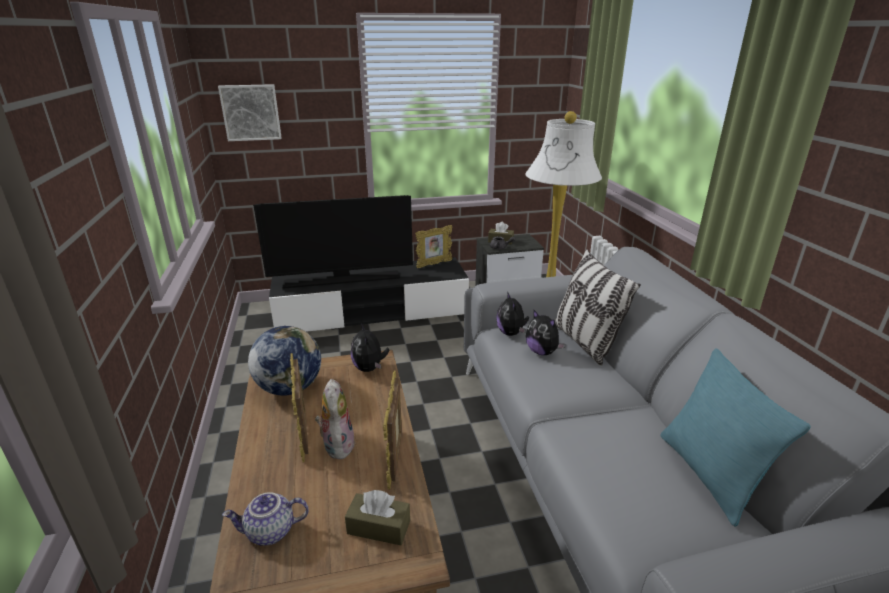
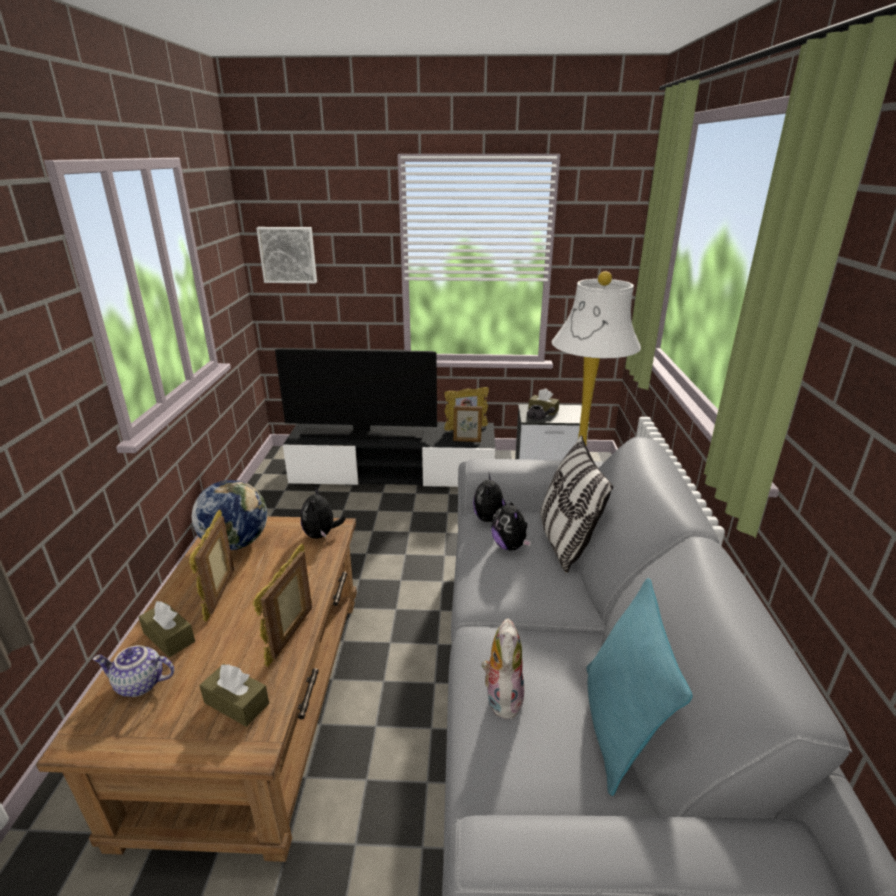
camera: 15 degrees right, 0 degrees up
plush toy [315,379,355,459] -> plush toy moved to [482,619,524,719]
none -> brown tissue box [139,601,195,658]
none -> picture frame [453,405,482,442]

